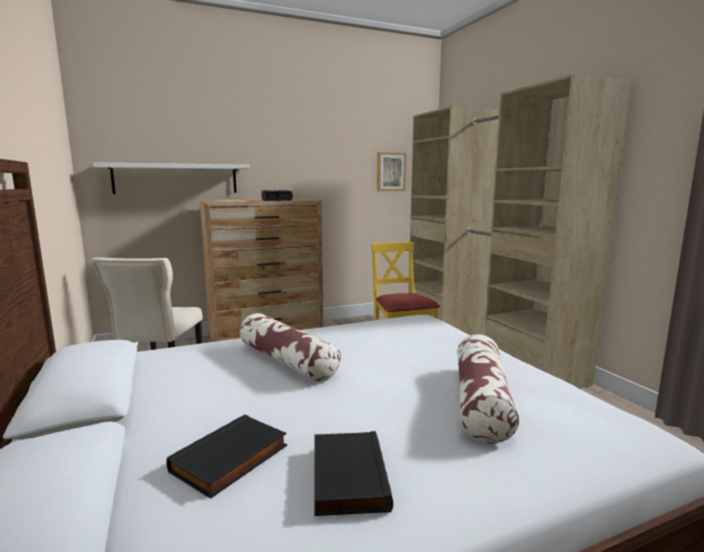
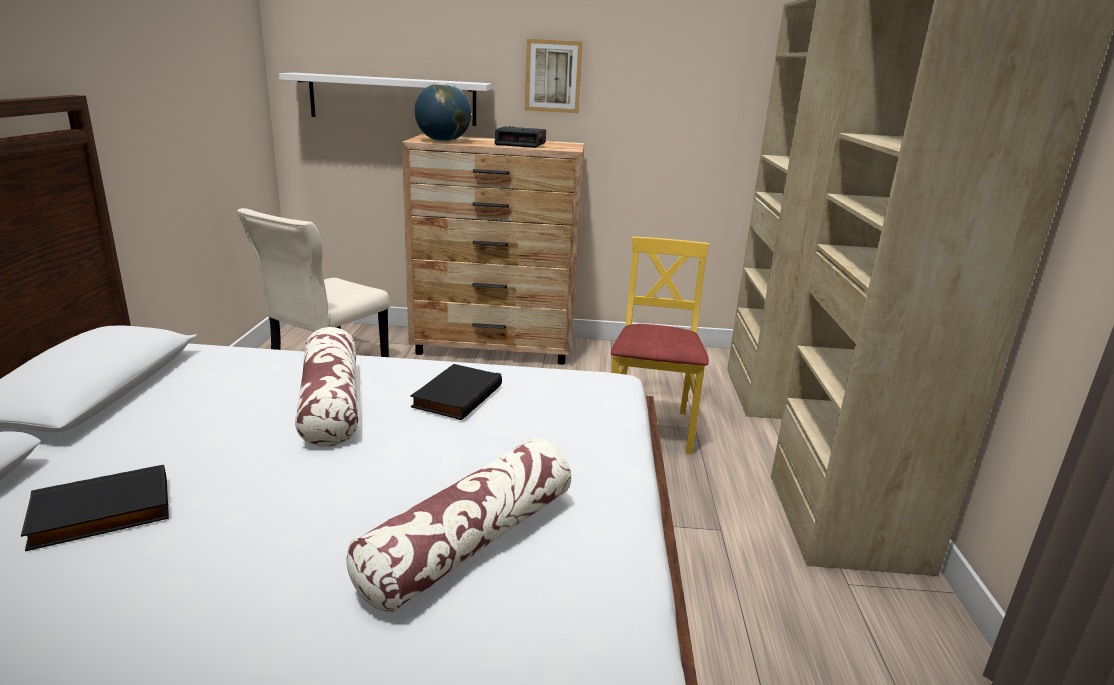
camera: 25 degrees right, 10 degrees up
black book [314,431,393,516] -> black book moved to [410,364,502,420]
picture [377,152,406,191] -> picture moved to [525,39,583,113]
none -> globe [415,83,471,142]

